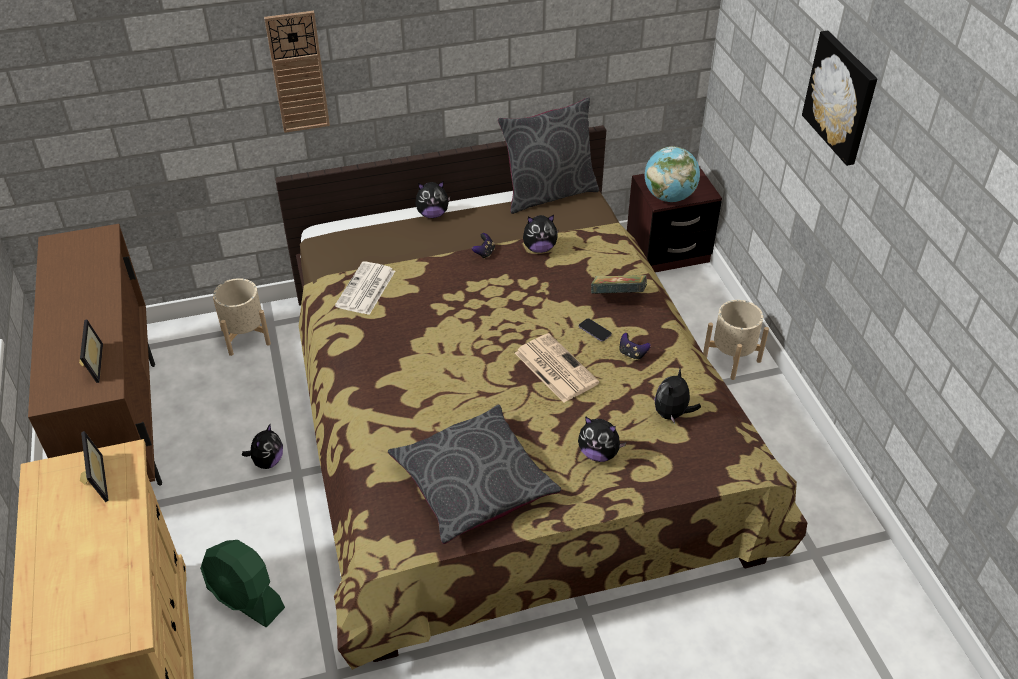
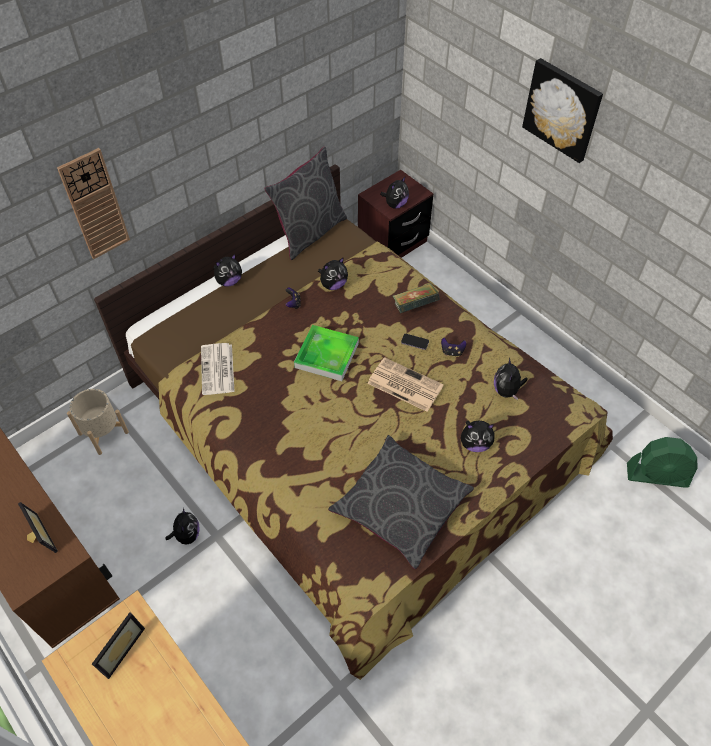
camera: 25 degrees left, 10 degrees up
picture frame [80,431,109,502] -> picture frame turned 75 degrees clockwise [92,612,145,679]
green fan [200,540,285,627] -> green fan moved to [627,437,698,488]
globe [644,146,700,202] -> plush toy [380,177,409,209]
beige planter [703,300,769,380] -> none
none -> tray [294,325,359,381]

